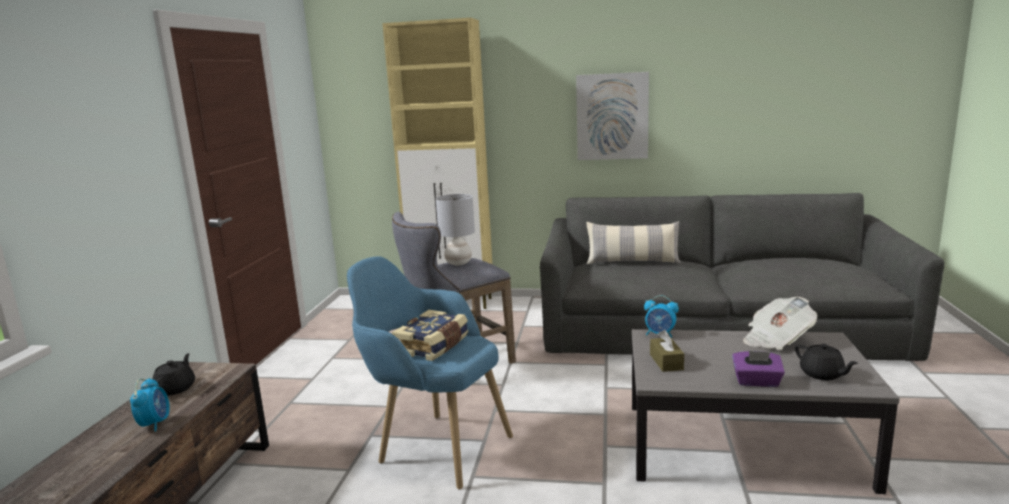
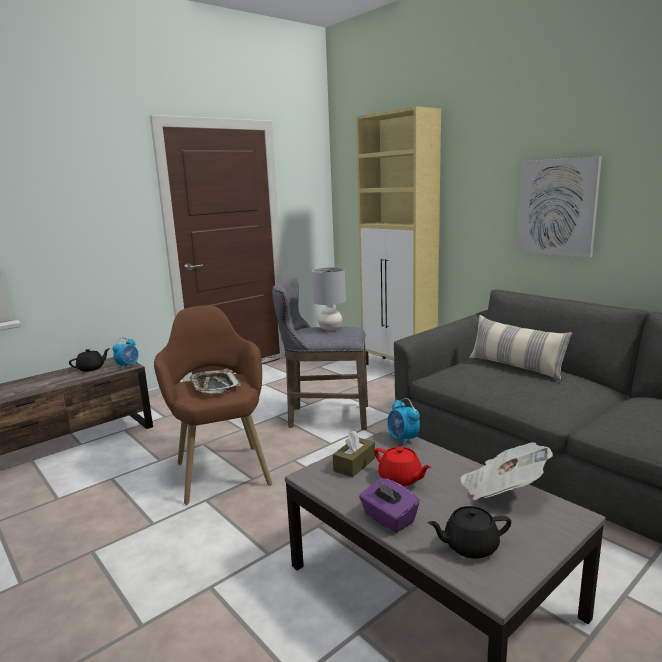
camera: 40 degrees right, 0 degrees up
alarm clock [130,378,170,432] -> alarm clock moved to [112,338,139,369]
blue armchair [347,256,513,490] -> brown armchair [154,306,272,505]
book [392,310,468,361] -> tray [189,370,241,393]
black teapot [795,344,858,380] -> black teapot turned 75 degrees clockwise [427,506,511,559]
none -> red teapot [374,447,431,486]

